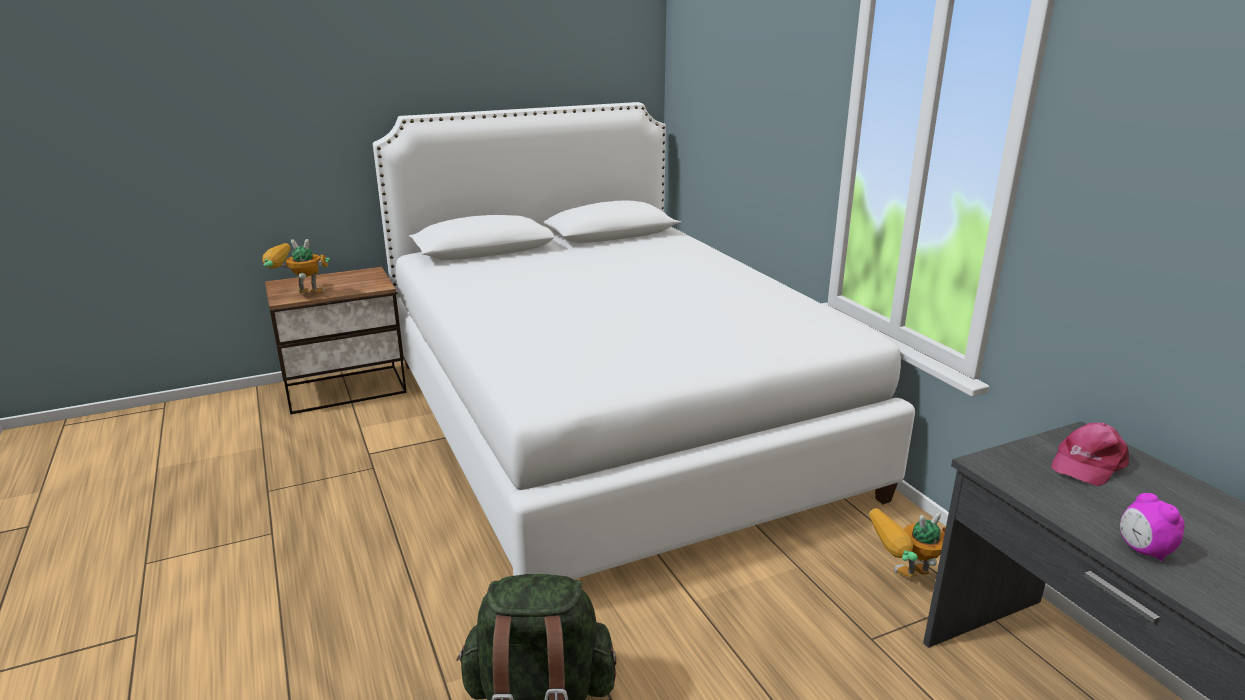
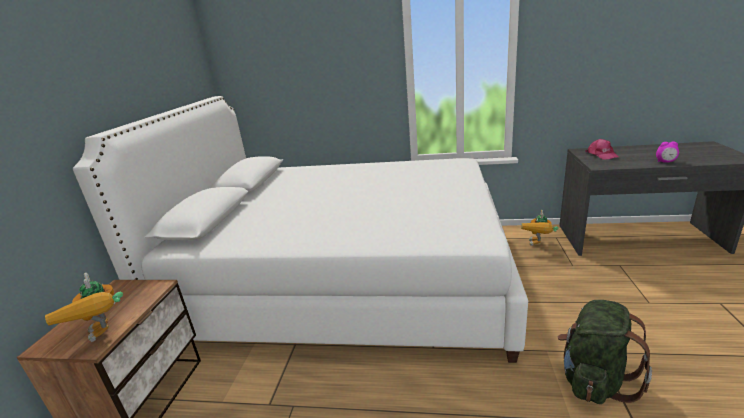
camera: 55 degrees left, 0 degrees up
toy robot [262,239,330,293] -> toy robot turned 60 degrees counterclockwise [45,273,123,342]

